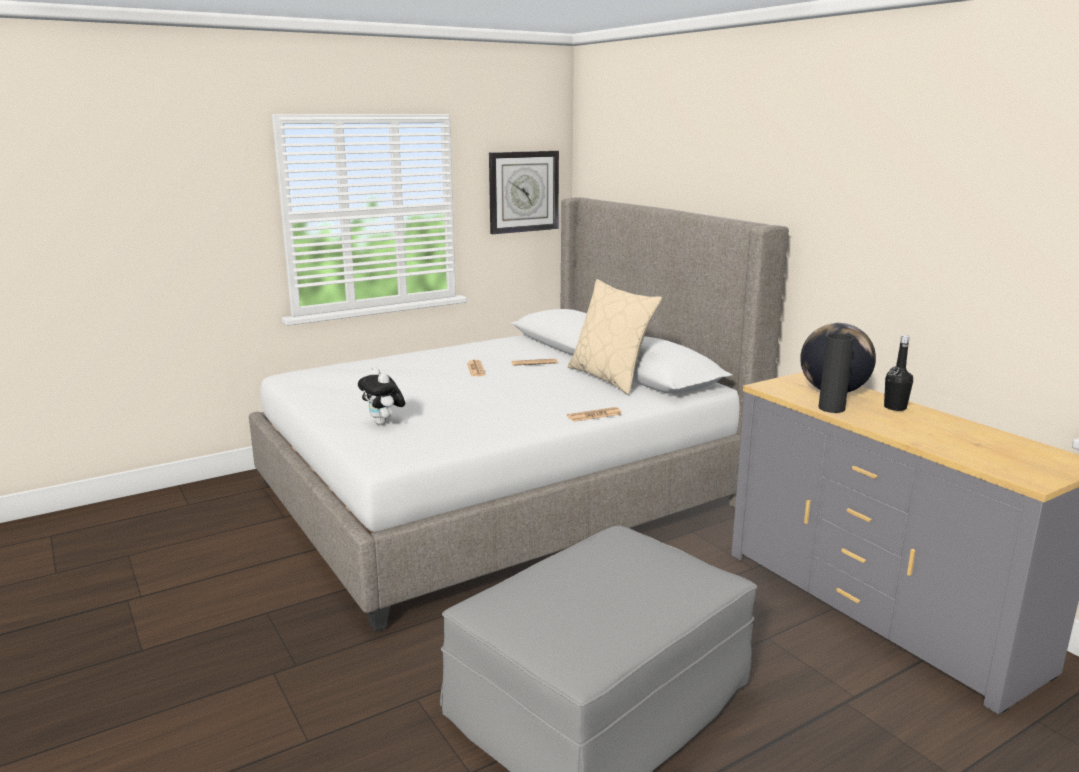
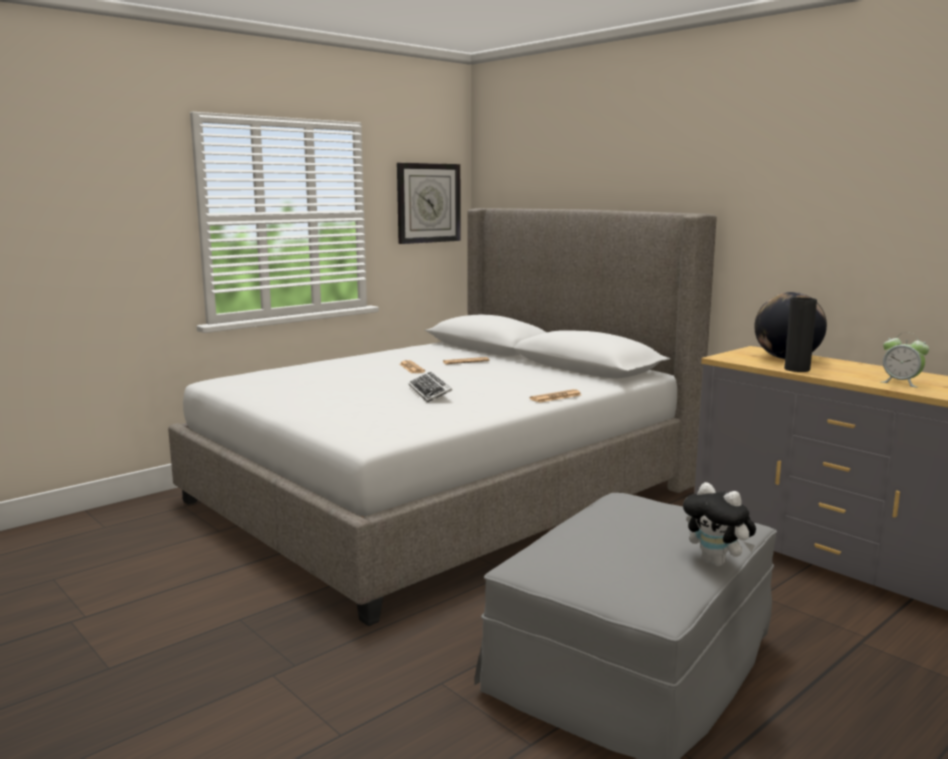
camera: 10 degrees left, 5 degrees down
plush toy [358,367,405,425] -> plush toy moved to [683,482,756,566]
beige pillow [568,279,662,395] -> none
black bottle [884,335,913,411] -> none
none -> keyboard [409,372,452,403]
none -> alarm clock [881,332,929,387]

